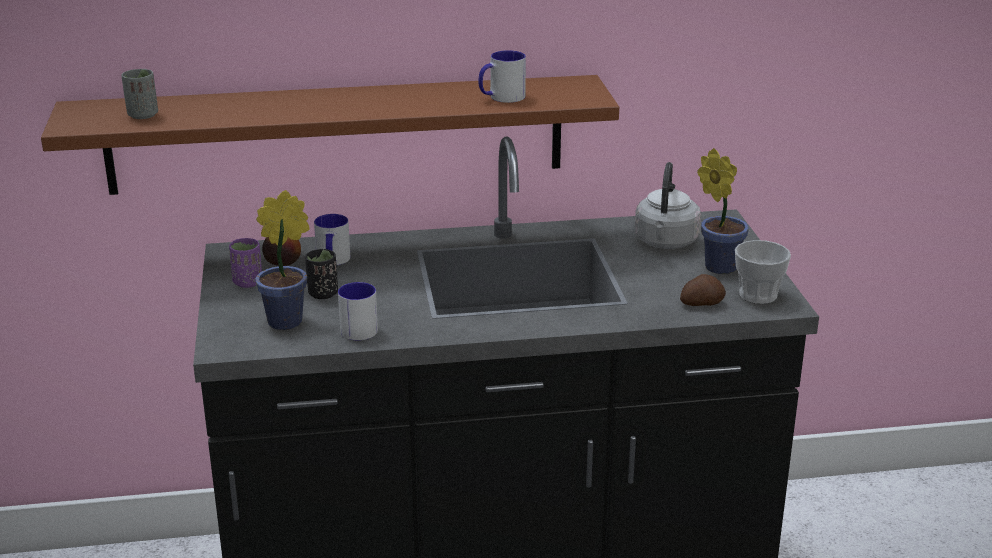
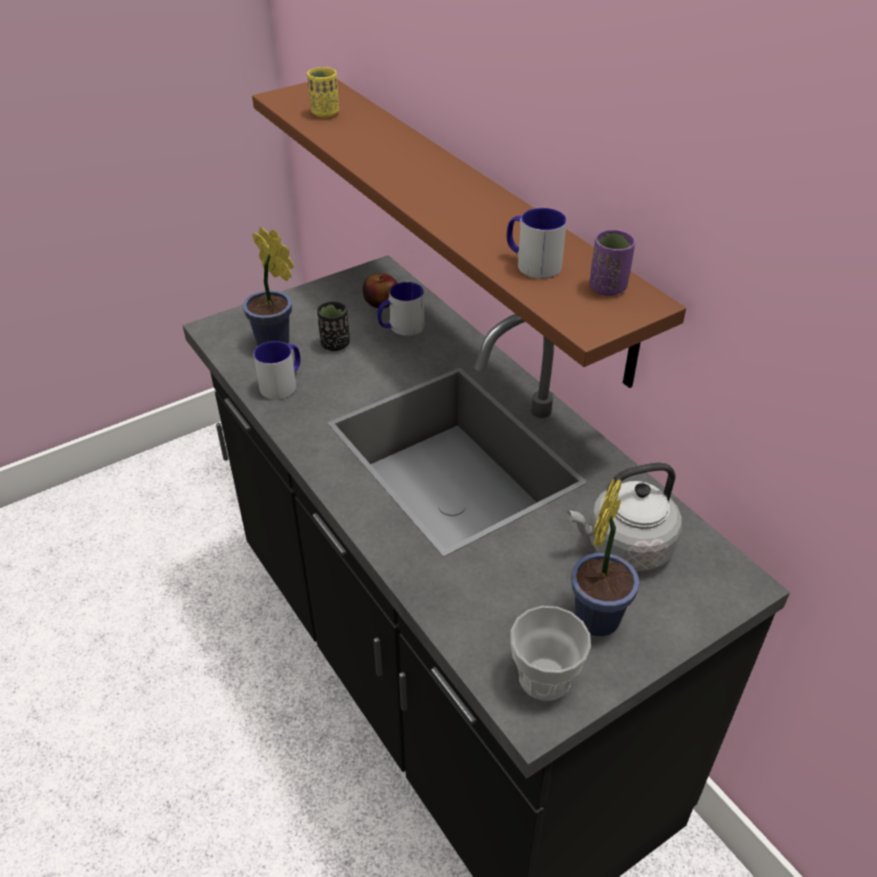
camera: 65 degrees right, 15 degrees up
grey cup [121,69,158,119] -> yellow cup [307,67,339,118]
purple cup [229,238,262,288] -> purple cup moved to [590,229,635,296]
potato [680,274,726,306] -> none

